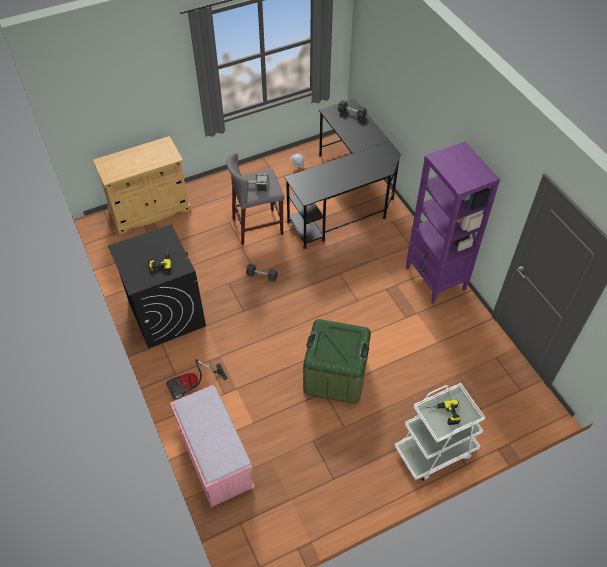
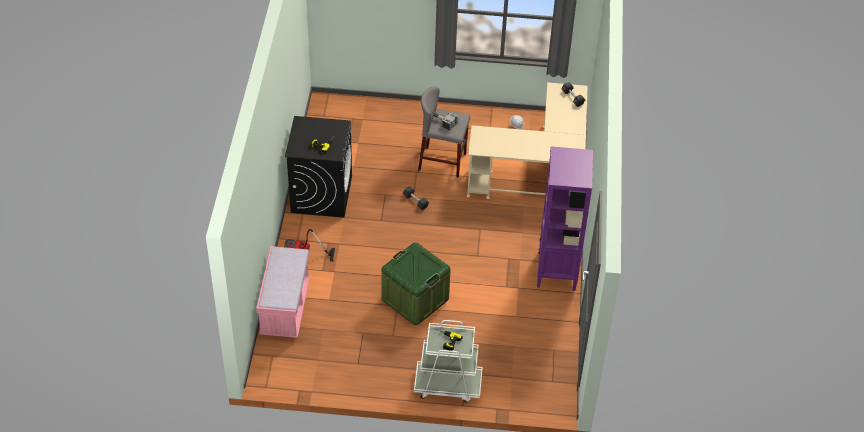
camera: 30 degrees right, 5 degrees down
beige cabinet [93,136,191,234] -> none
black desk [284,98,401,249] -> beige desk [466,82,588,199]

